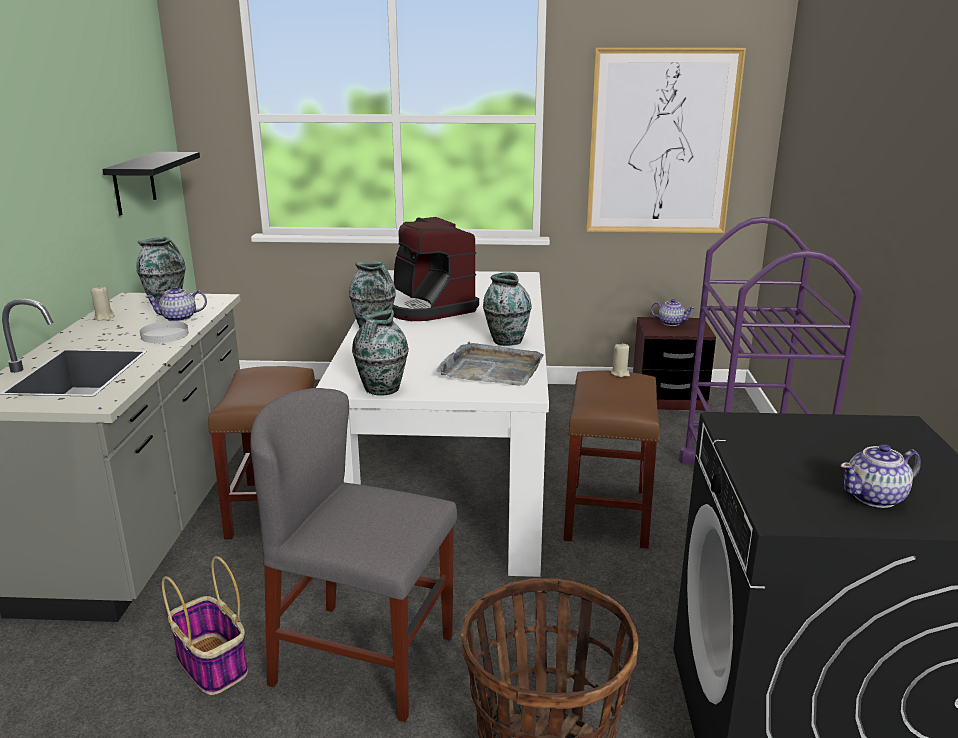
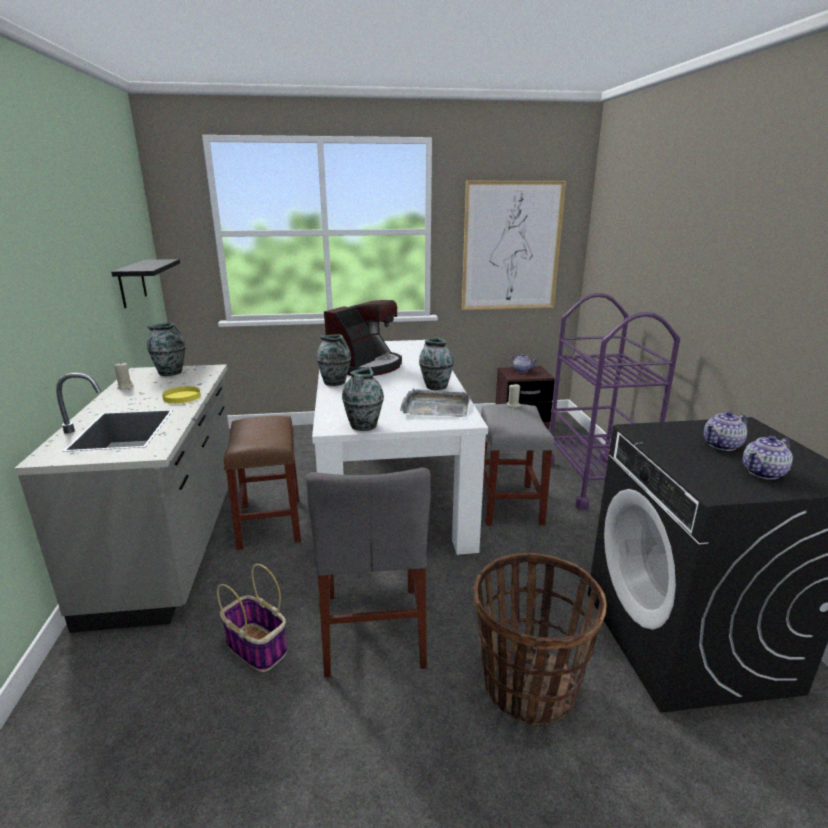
camera: 10 degrees left, 0 degrees up
white plate [140,321,189,343] -> yellow plate [162,386,201,404]
teapot [146,286,207,322] -> teapot moved to [704,411,747,451]
grey chair [250,388,457,722] -> grey chair turned 105 degrees counterclockwise [306,468,431,678]
coffee machine [392,217,479,321] -> coffee machine turned 105 degrees counterclockwise [324,300,402,376]
brown stool [563,371,660,549] -> grey stool [481,404,554,526]

